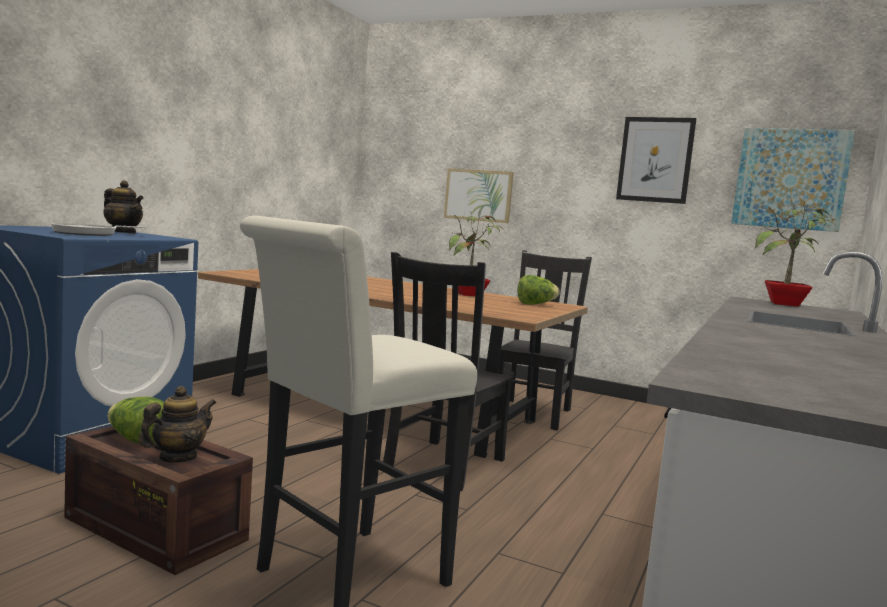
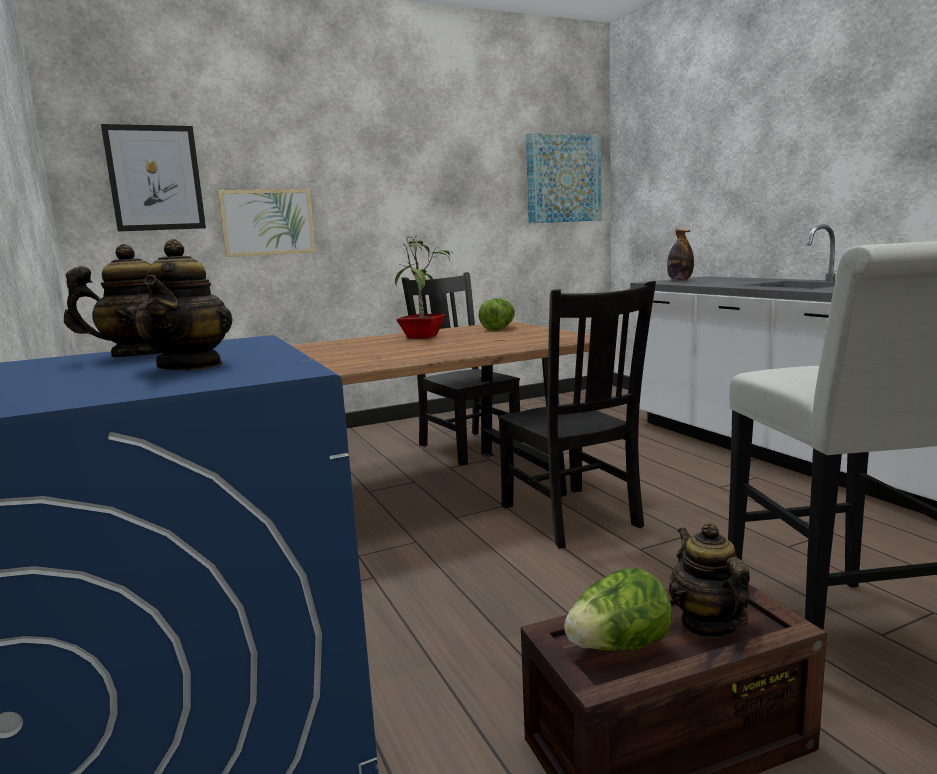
camera: 50 degrees left, 5 degrees up
frying pan [51,223,146,236] -> teapot [133,239,233,370]
picture [616,117,696,204] -> picture moved to [101,124,206,232]
potted plant [755,202,837,307] -> bottle [667,229,694,281]

